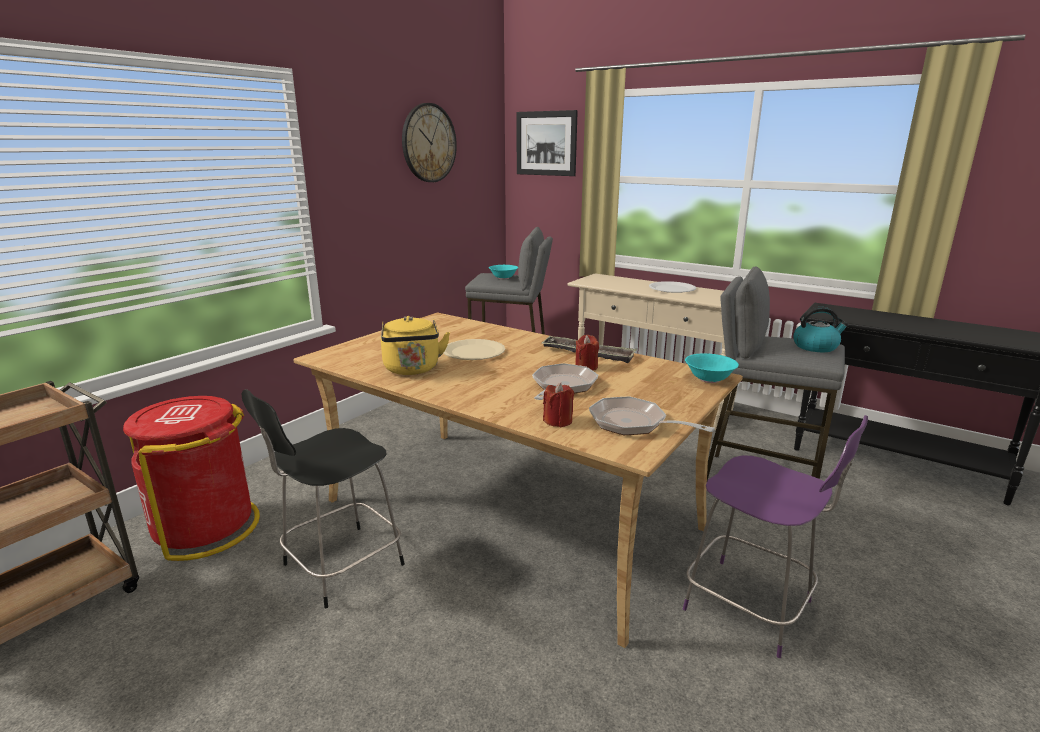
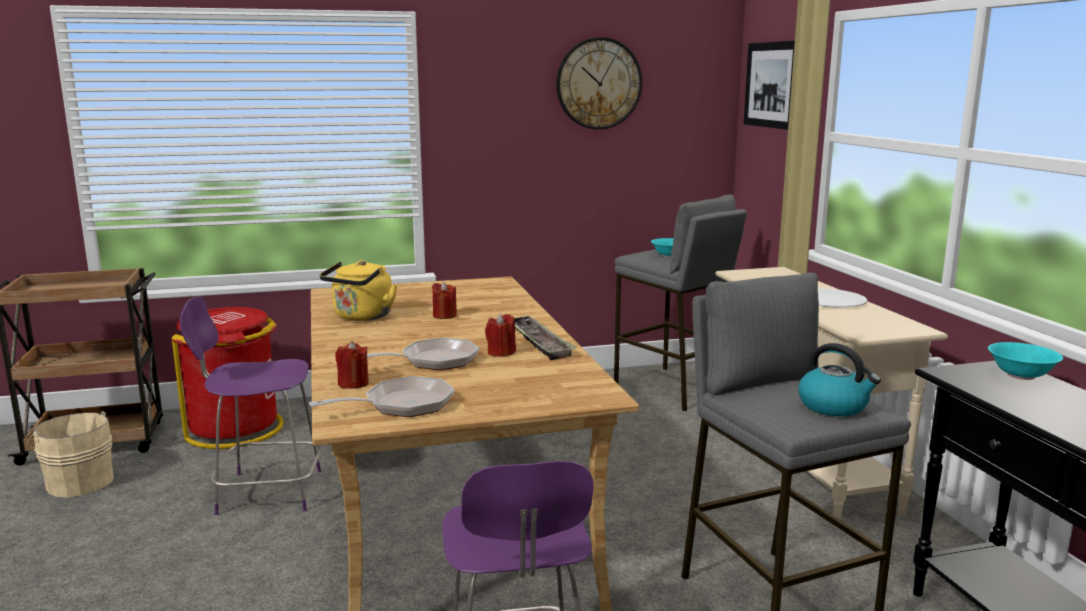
camera: 40 degrees right, 5 degrees down
black chair [241,389,405,608] -> purple chair [180,296,322,515]
beige plate [444,339,505,360] -> red candle [432,282,457,319]
frying pan [589,396,715,435] -> frying pan turned 75 degrees clockwise [309,376,455,417]
turquoise bowl [685,353,739,383] -> turquoise bowl moved to [988,342,1063,380]
none -> beige bucket [27,411,114,498]

